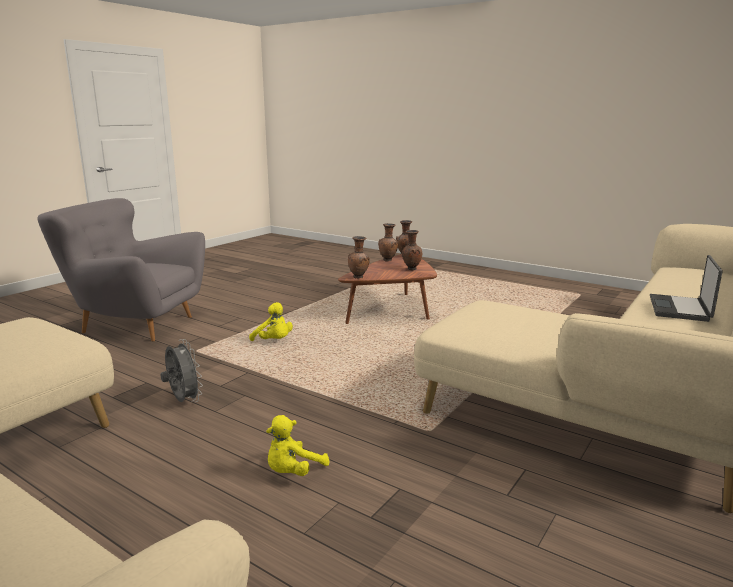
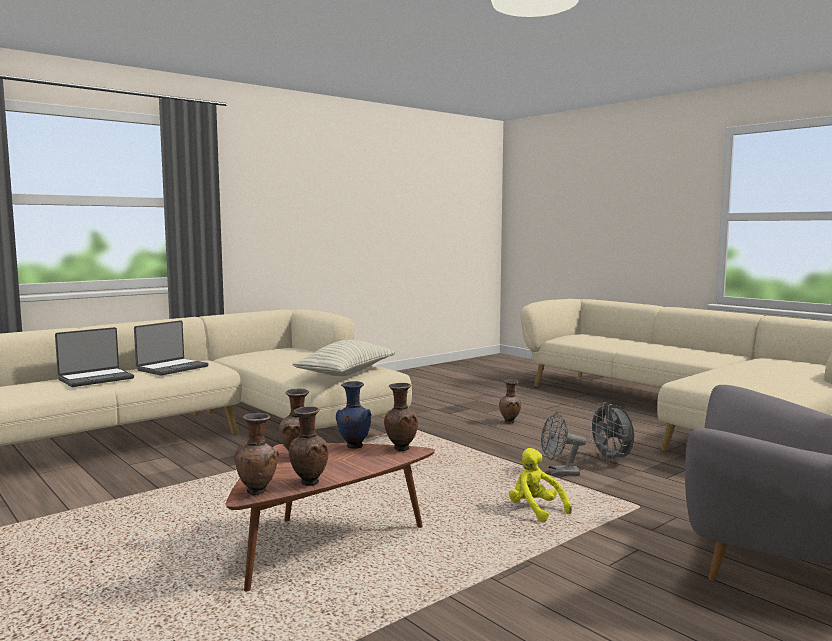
camera: 165 degrees left, 10 degrees down
yellow plush toy [266,415,329,476] -> brown vase [499,380,521,423]
none -> laptop [55,327,134,387]
none -> pillow [292,340,395,376]
none -> blue vase [336,381,371,449]
none -> grey fan [541,412,586,476]

